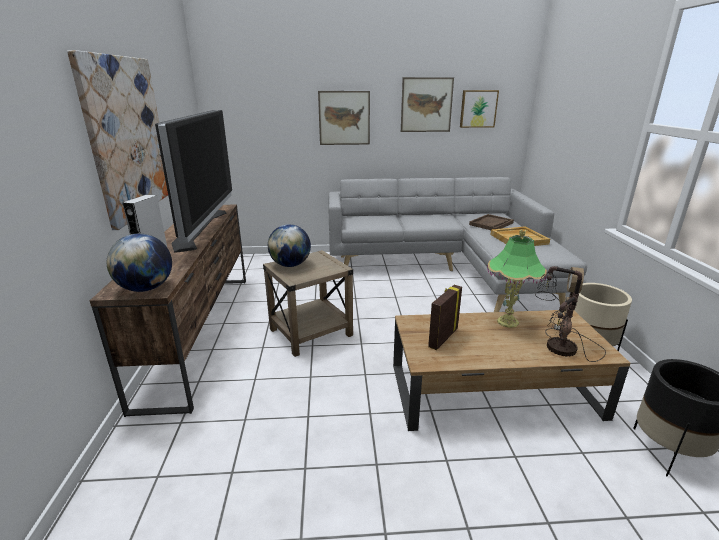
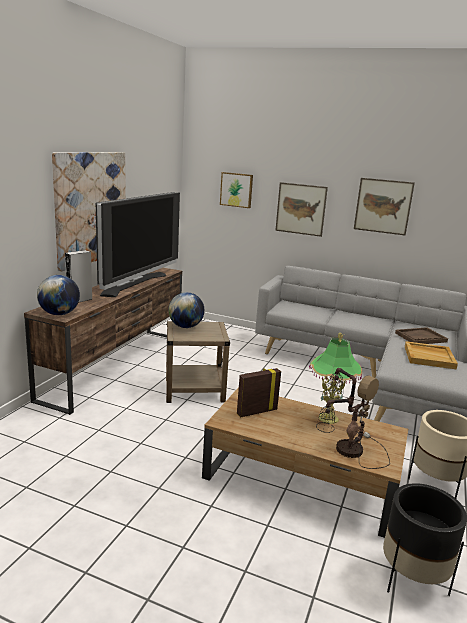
camera: 25 degrees right, 5 degrees down
picture [460,90,499,128] -> picture moved to [220,172,253,208]

